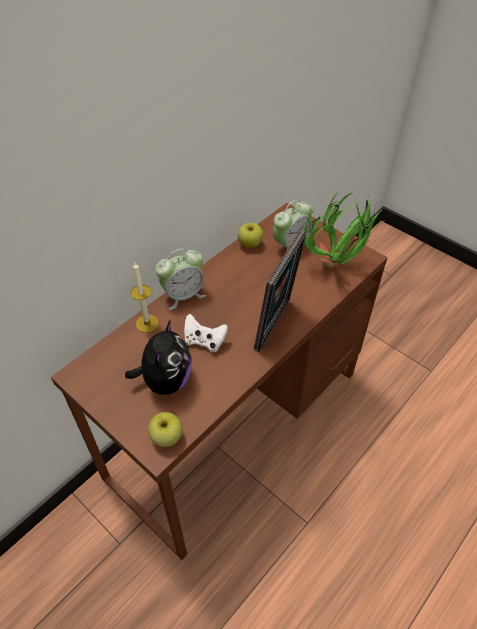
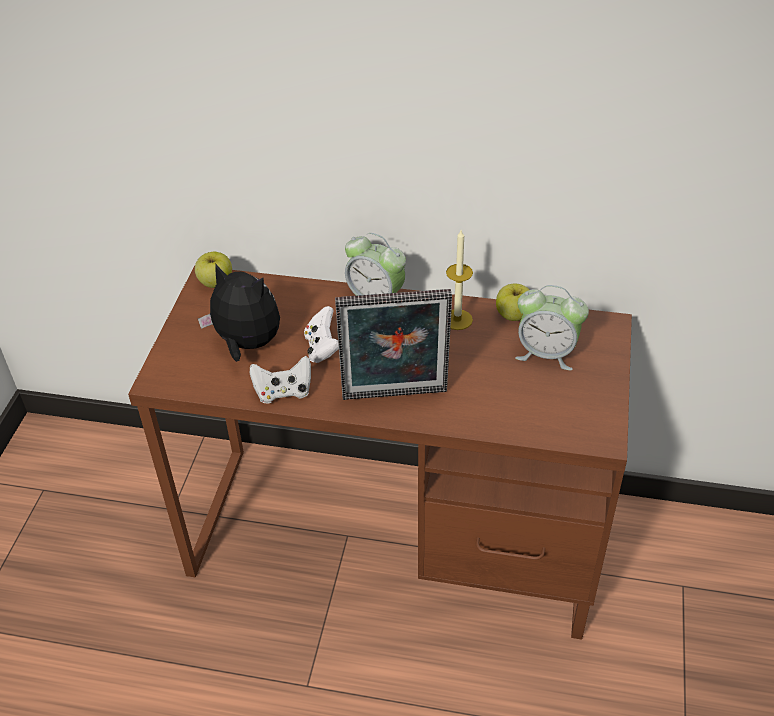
camera: 60 degrees right, 5 degrees down
plush toy [125,319,192,395] -> plush toy turned 135 degrees counterclockwise [198,263,280,362]
candle [131,263,159,333] -> candle moved to [446,230,473,330]
apple [148,412,183,447] -> apple moved to [195,252,232,288]
potted plant [304,189,384,269] -> none
none -> white game controller [250,356,311,404]

